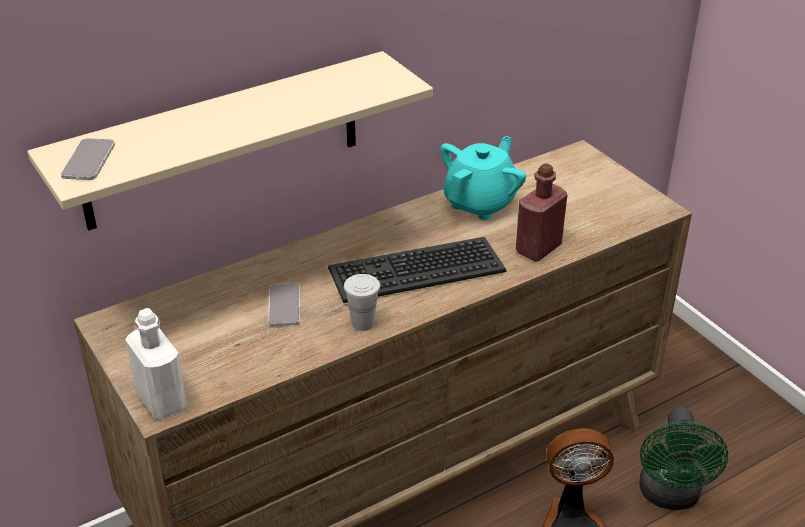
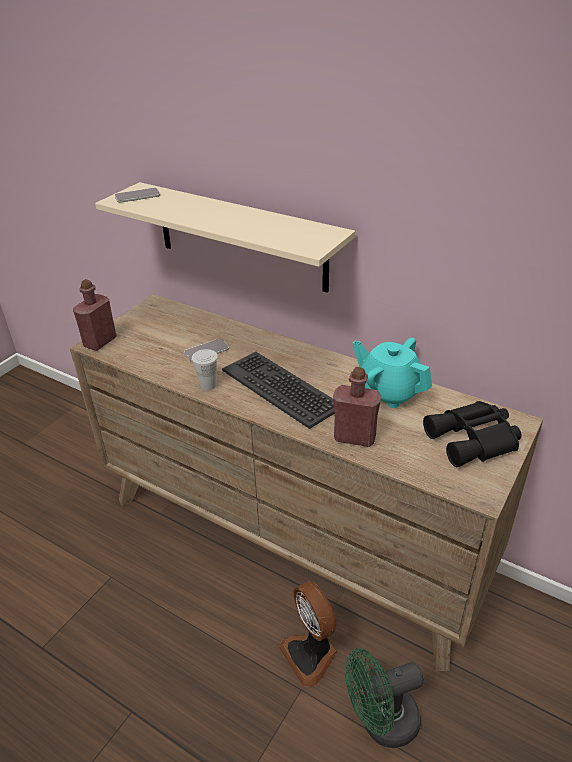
camera: 65 degrees right, 0 degrees up
white bottle [125,308,187,419] -> red bottle [73,279,117,351]
turquoise teapot [441,136,526,220] -> turquoise teapot turned 150 degrees counterclockwise [352,338,432,408]
none -> black binoculars [423,401,522,467]

